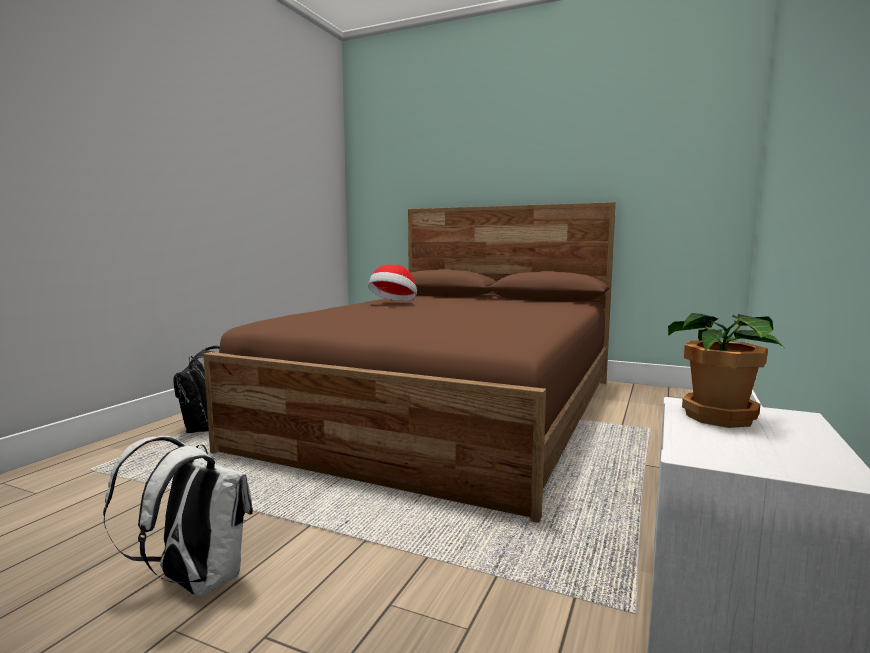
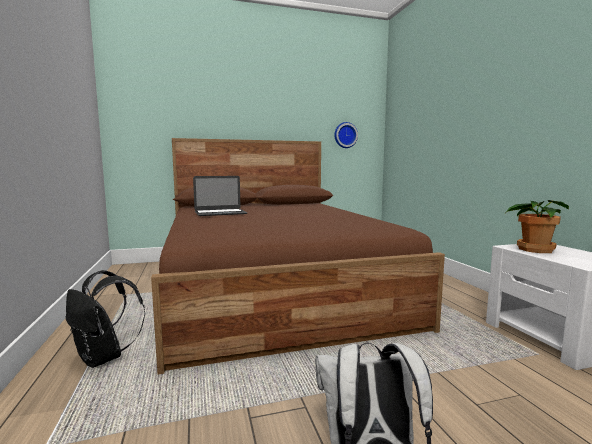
camera: 40 degrees left, 0 degrees up
hat [368,265,417,301] -> laptop [193,176,247,216]
none -> wall clock [334,122,358,148]

